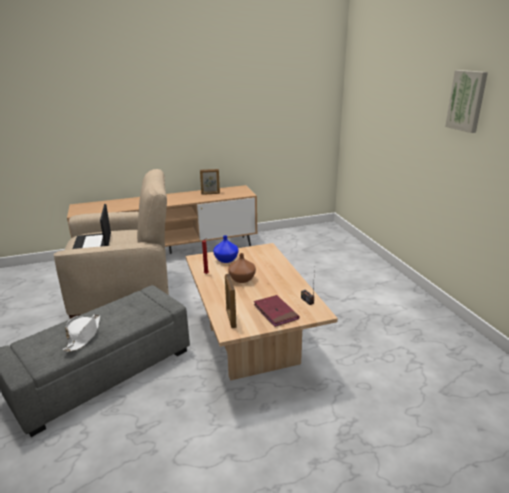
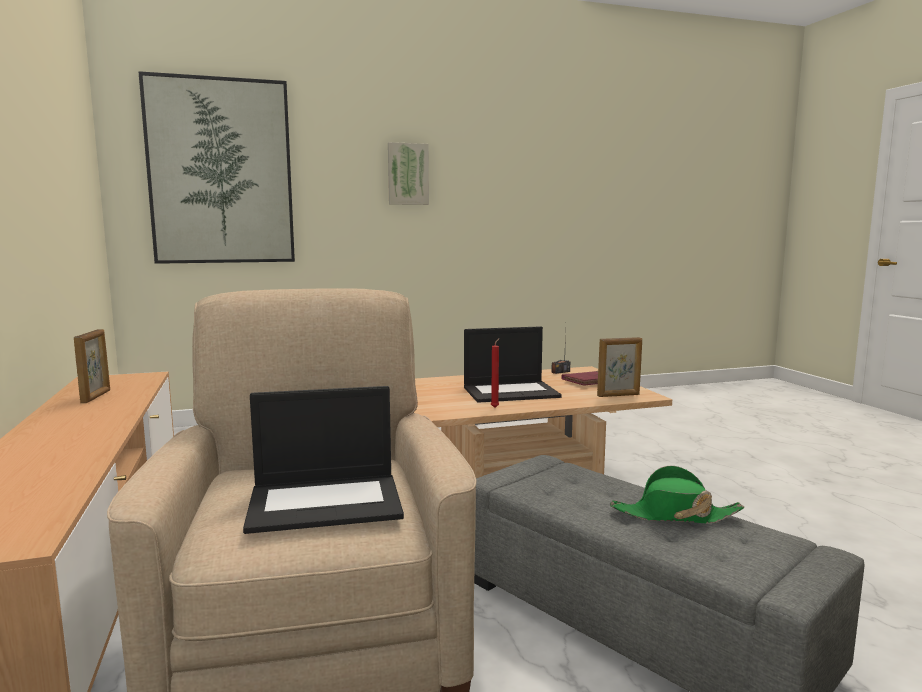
camera: 90 degrees left, 15 degrees down
white hat [63,314,100,352] -> green hat [610,466,744,524]
blue vase [213,235,239,263] -> none
brown vase [228,253,256,283] -> laptop [464,326,562,403]
none -> picture [138,71,295,264]

